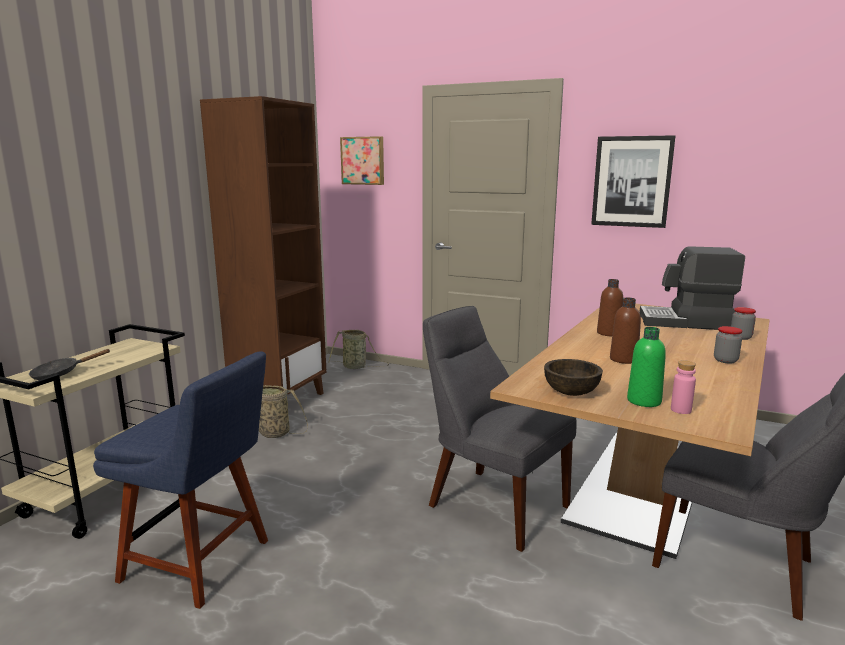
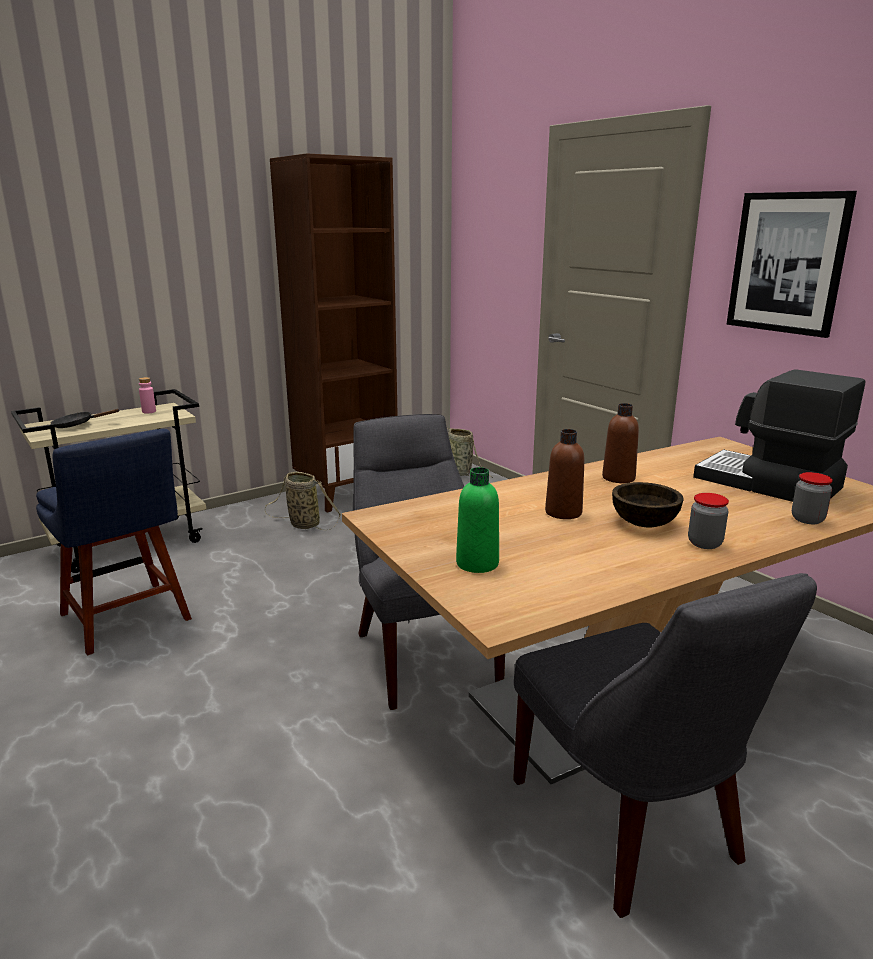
camera: 30 degrees right, 5 degrees up
picture [340,136,384,185] -> none
brown bowl [544,359,603,396] -> brown bowl moved to [612,482,684,528]
pink bottle [671,360,696,414] -> pink bottle moved to [139,377,156,414]

